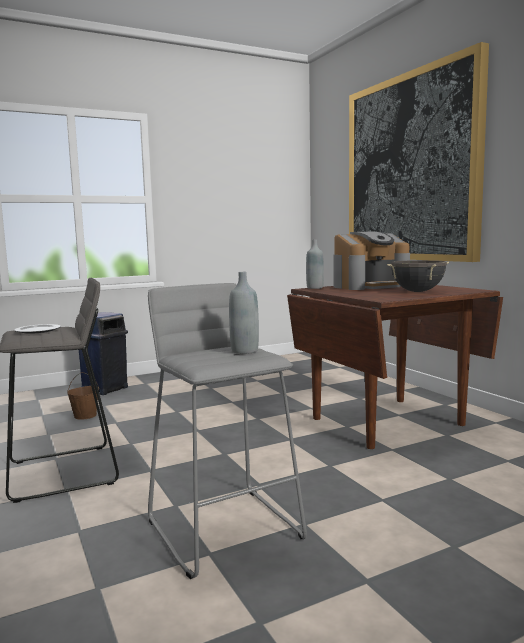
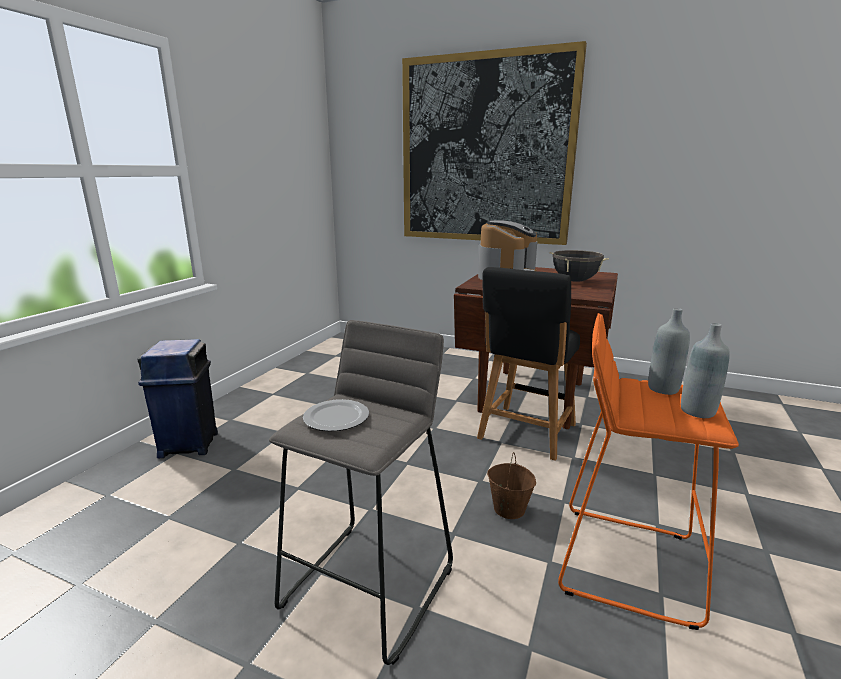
camera: 40 degrees left, 10 degrees up
brown bucket [67,372,99,420] -> brown bucket moved to [487,452,536,519]
grey stool [148,283,307,579] -> orange stool [558,313,739,630]
grey bottle [306,240,324,289] -> grey bottle moved to [681,323,730,418]
none -> black chair [477,267,580,461]

